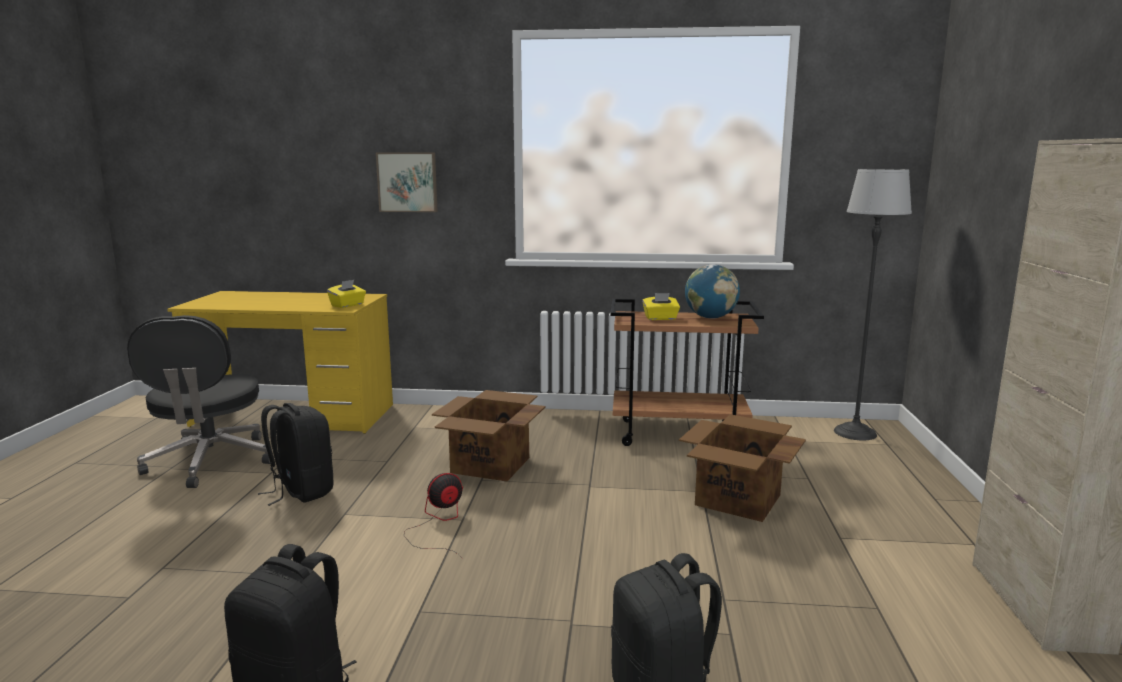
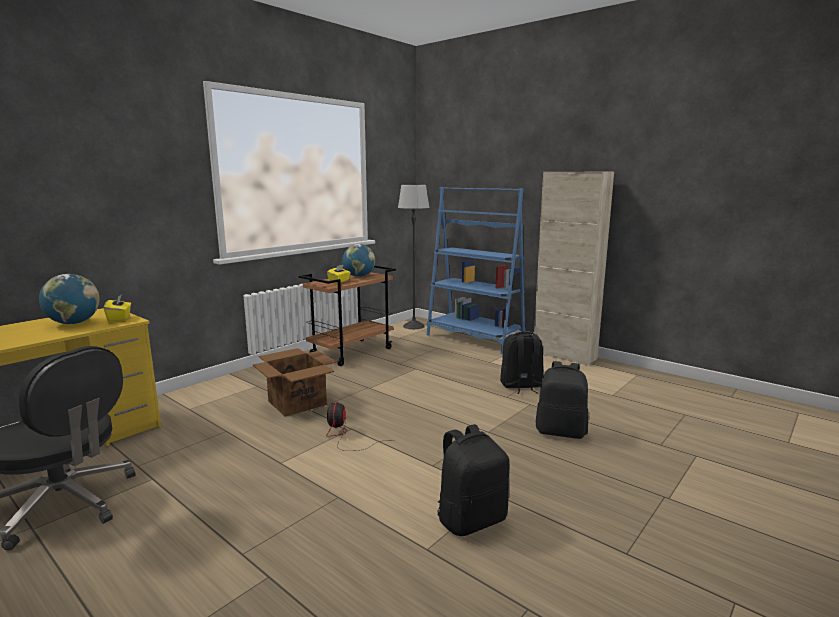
camera: 55 degrees left, 0 degrees up
black backpack [258,403,333,506] -> black backpack moved to [500,332,543,394]
picture [376,153,438,212] -> none
cardboard box [679,414,806,522] -> none
none -> globe [39,274,100,324]
none -> blue bookcase [426,187,526,354]

